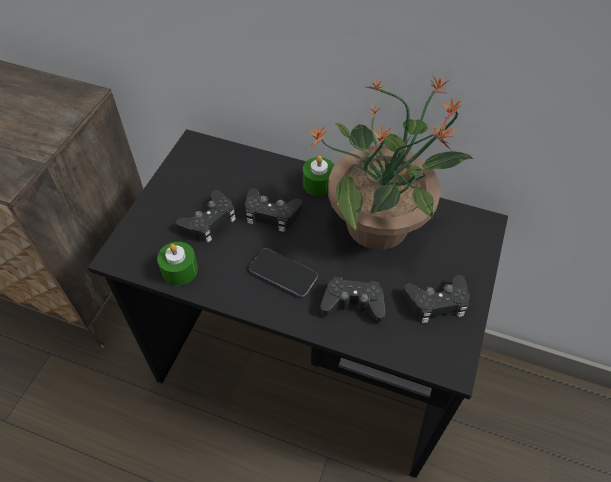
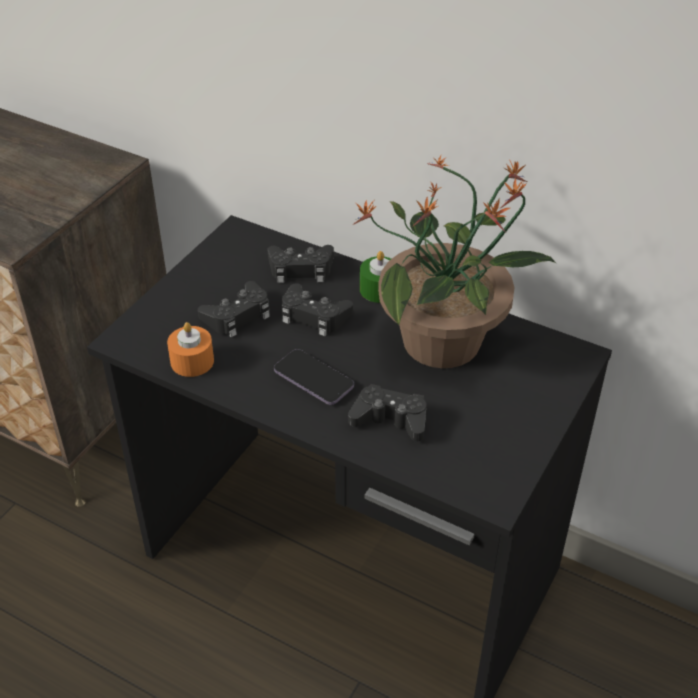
camera: 10 degrees right, 10 degrees down
green candle [157,242,198,285] -> orange candle [167,322,214,377]
black game controller [403,275,470,323] -> black game controller moved to [268,245,334,283]

